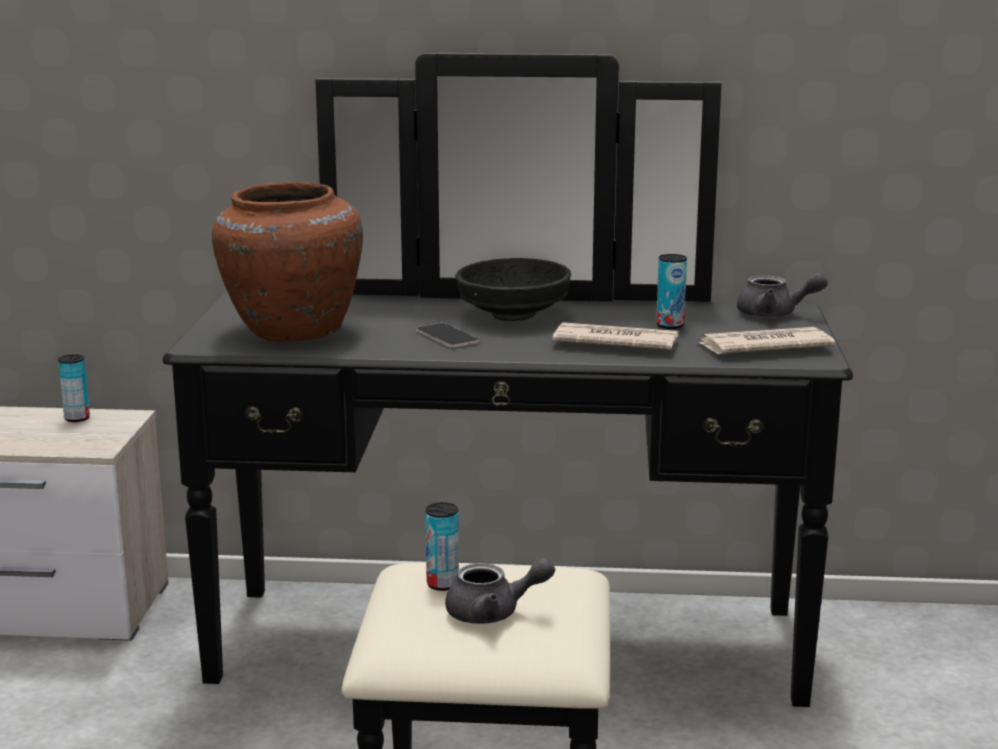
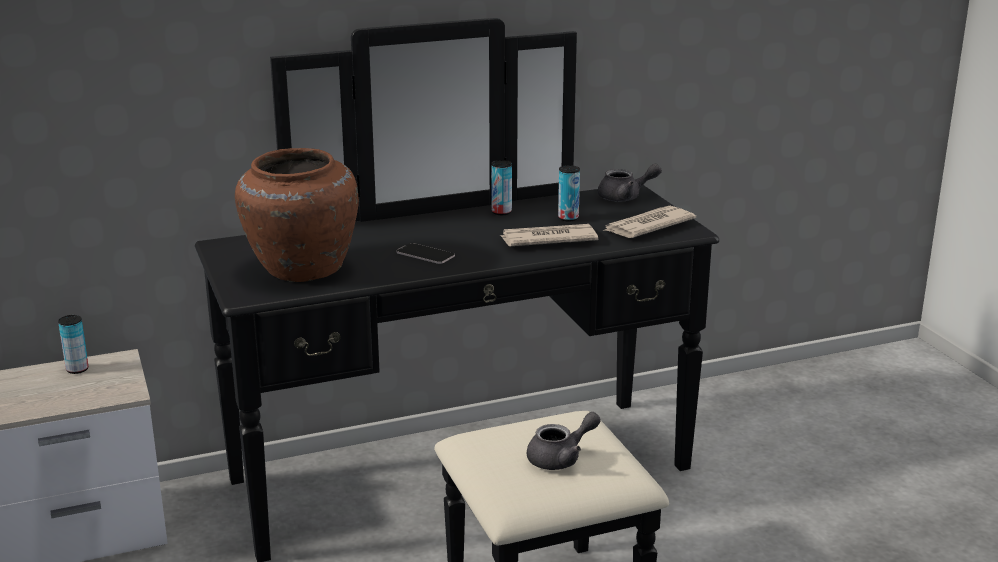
camera: 25 degrees left, 5 degrees up
can [425,502,459,591] -> can moved to [491,160,512,215]
black bowl [455,258,571,321] -> none

